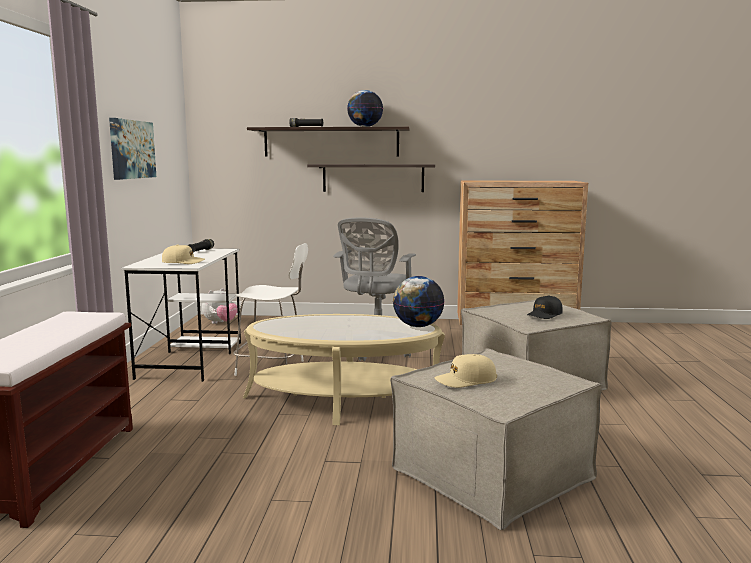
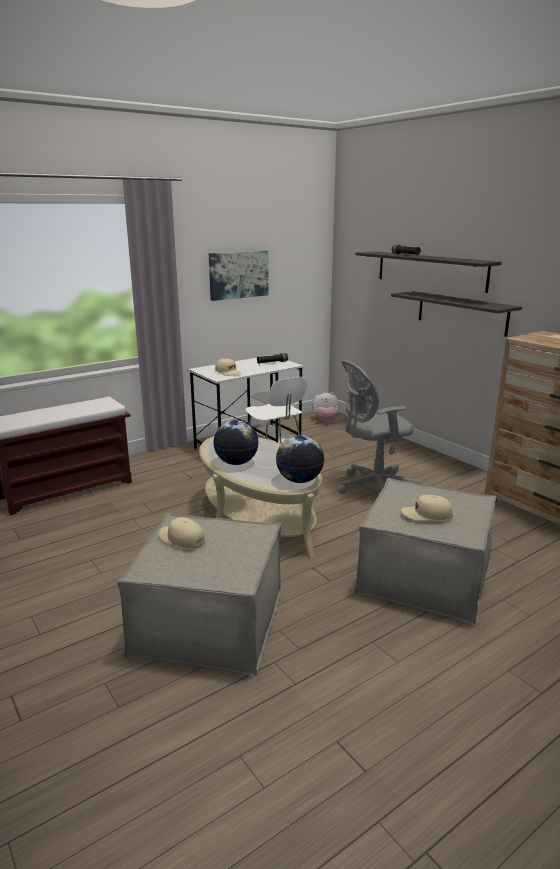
camera: 50 degrees right, 10 degrees up
globe [347,90,383,127] -> globe moved to [213,420,259,465]
black cap [527,295,563,319] -> beige cap [401,495,453,521]

